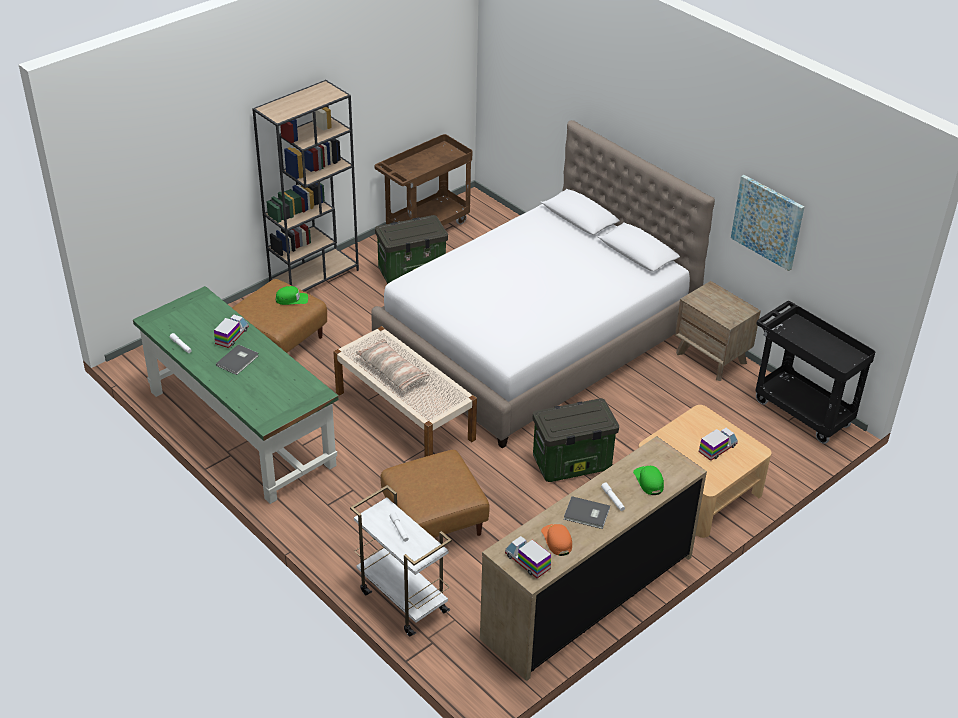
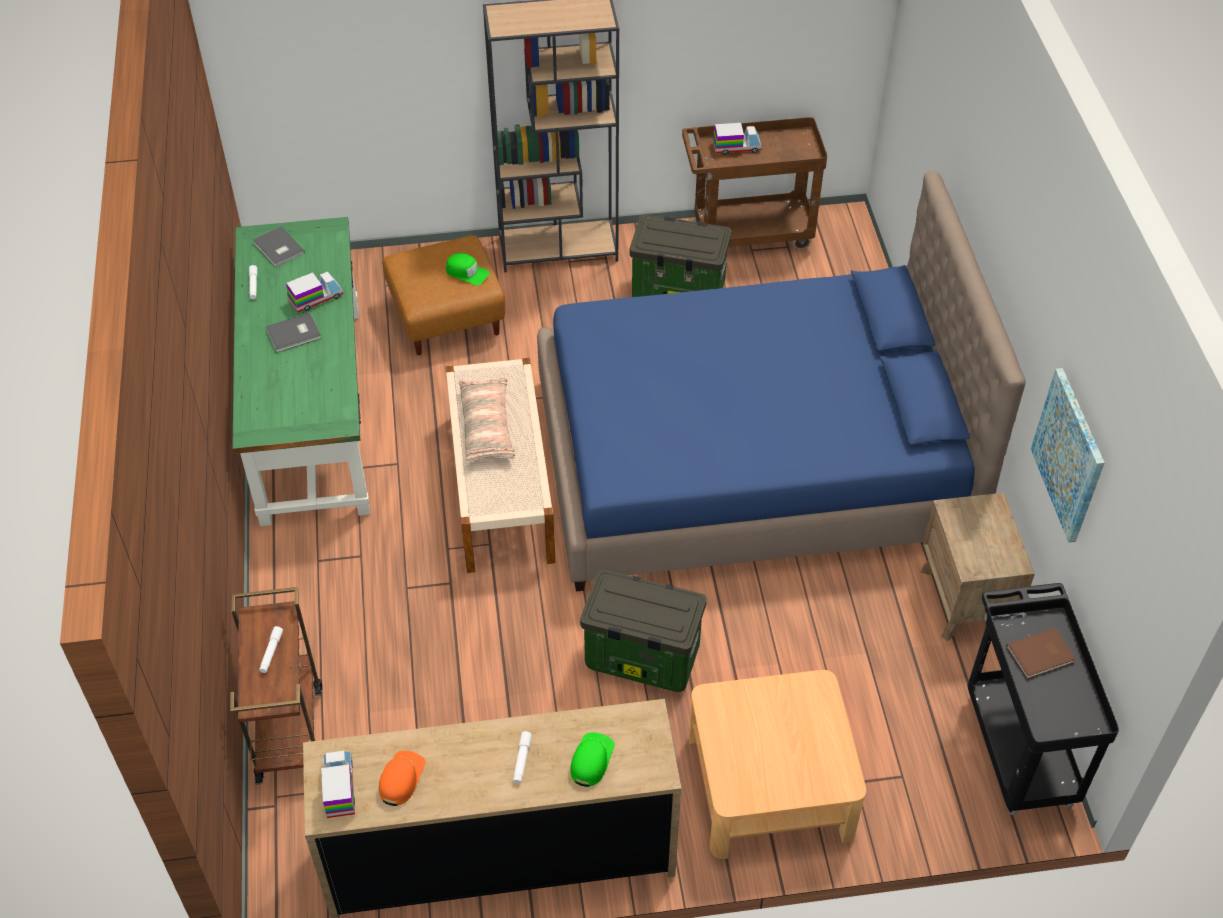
camera: 35 degrees right, 10 degrees up
white cart [350,485,452,637] -> brown cart [230,587,323,785]
white bed [371,120,715,448] -> blue bed [537,170,1026,591]
brown ottoman [380,450,490,538] -> none
grey book [564,496,610,529] -> grey book moved to [253,226,305,267]
toy truck [699,428,738,461] -> toy truck moved to [713,123,762,155]
none -> brown book [1006,628,1076,679]

